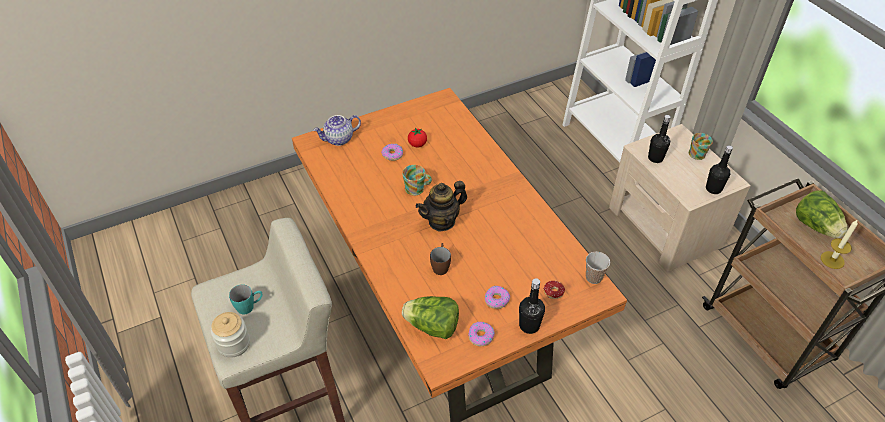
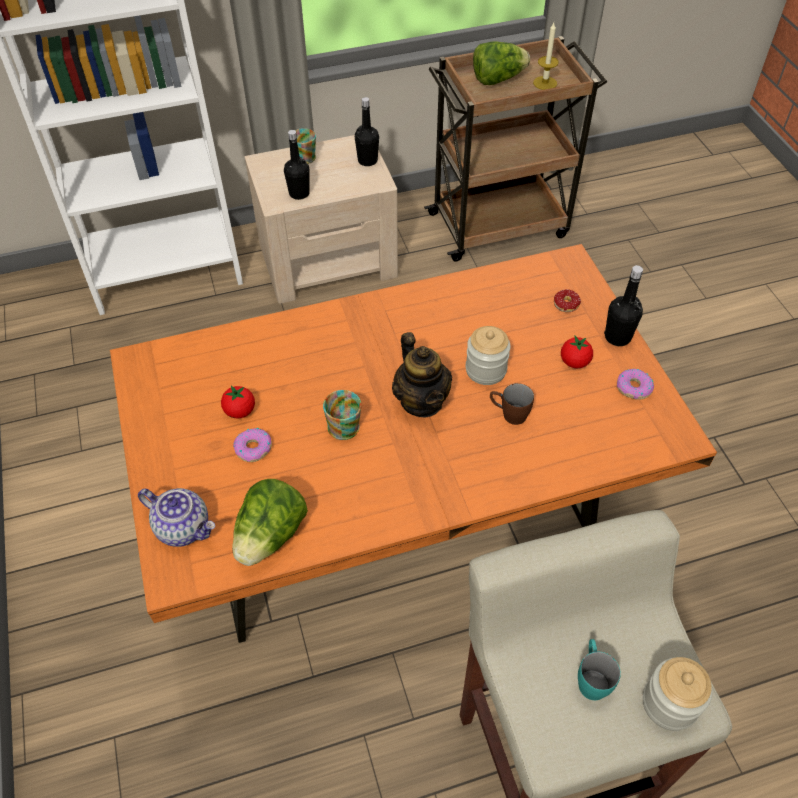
camera: 80 degrees left, 5 degrees up
teapot [313,115,361,146] -> teapot turned 45 degrees counterclockwise [138,488,215,547]
lettuce [402,296,459,339] -> lettuce moved to [232,479,308,566]
donut [485,286,510,309] -> tomato [561,336,593,369]
cup [586,252,610,284] -> none
none -> jar [466,326,511,385]

